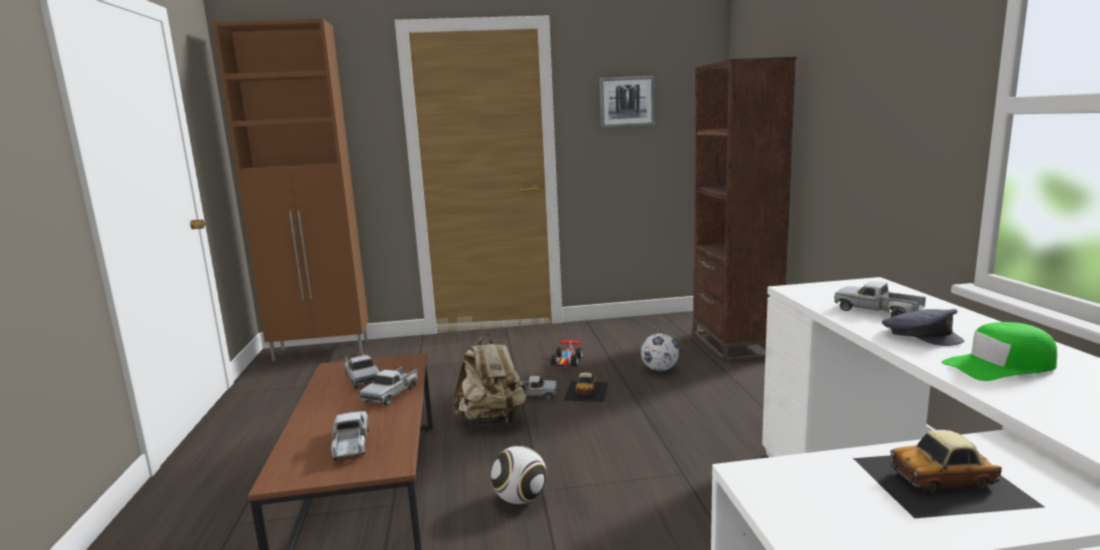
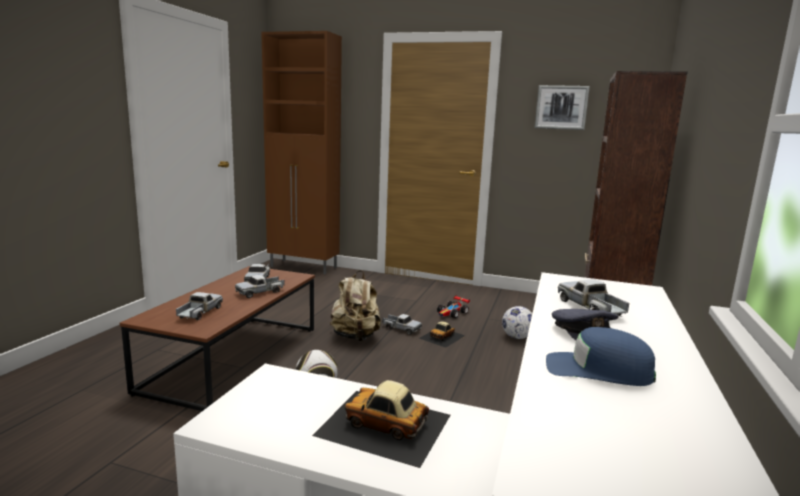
camera: 25 degrees right, 0 degrees up
green cap [941,322,1057,381] -> blue cap [546,327,656,386]

